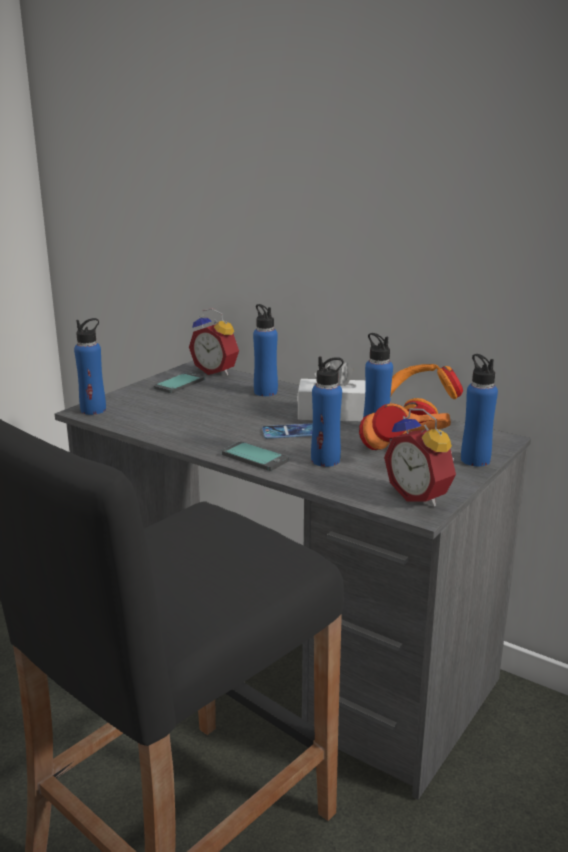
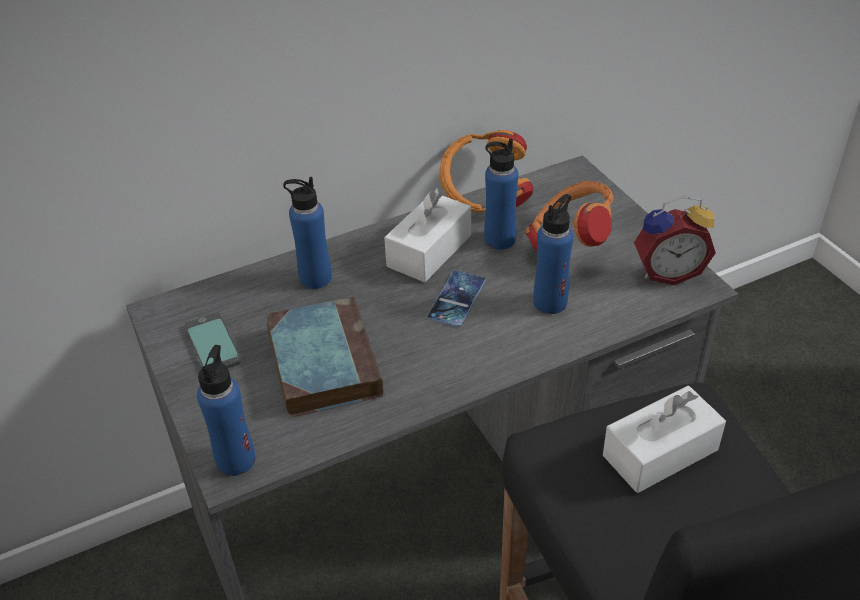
camera: 60 degrees left, 20 degrees up
alarm clock [189,308,239,376] -> none
phone [222,442,289,471] -> none
blue bottle [461,354,498,466] -> none
none -> book [266,296,383,418]
none -> white tissue box [603,386,726,493]

